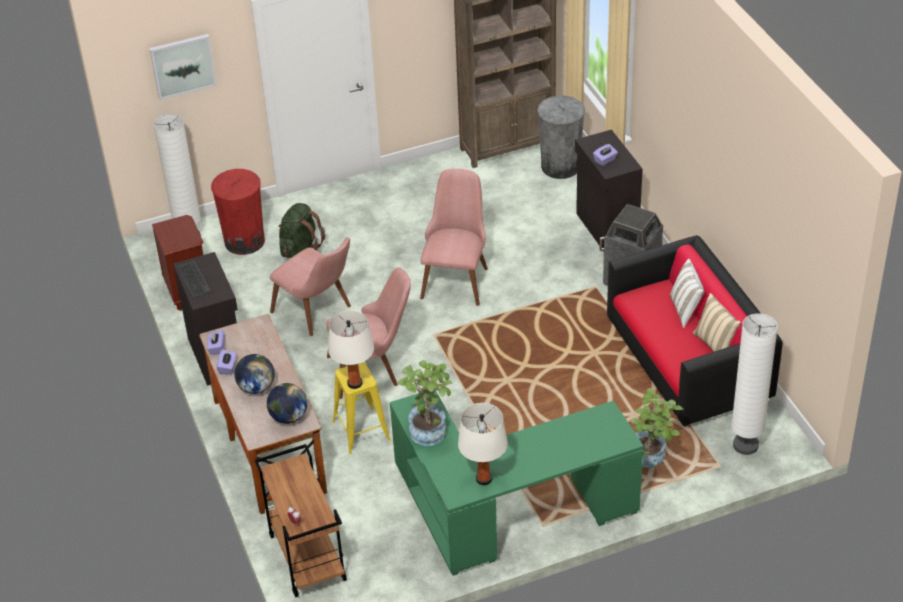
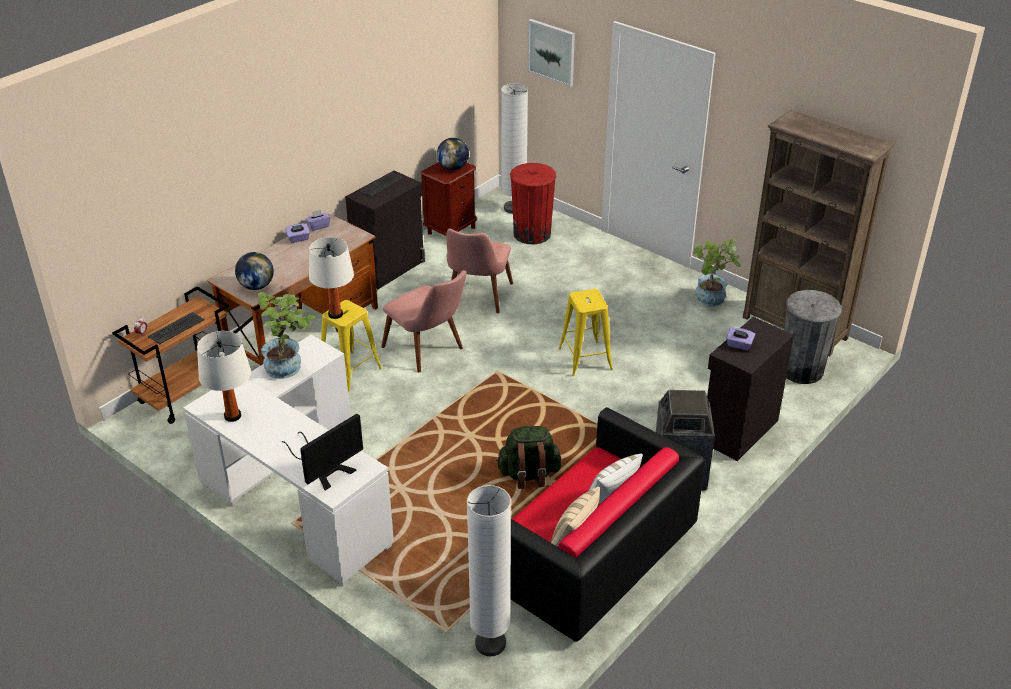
camera: 60 degrees right, 5 degrees down
globe [234,354,275,394] -> globe moved to [437,138,469,170]
green backpack [278,203,325,258] -> green backpack moved to [496,426,561,489]
green desk [390,391,644,576] -> white desk [183,335,394,586]
pink chair [420,169,488,306] -> yellow stool [558,289,613,376]
potted plant [630,388,684,468] -> potted plant moved to [693,239,740,306]
none -> keyboard [148,312,205,344]
none -> monitor [282,414,363,491]

